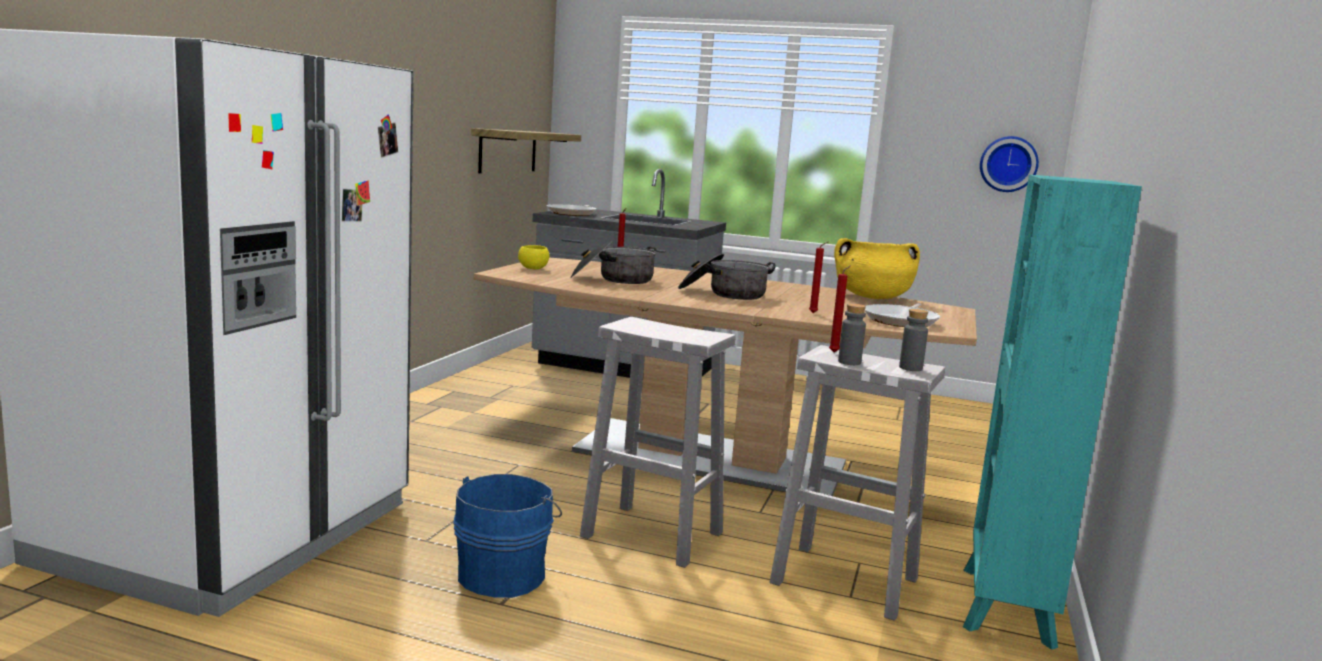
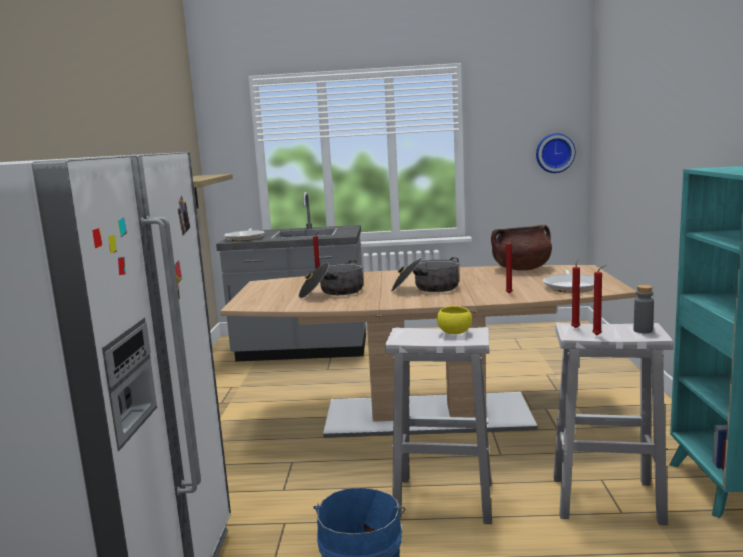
camera: 15 degrees left, 0 degrees up
yellow bowl [518,245,549,269] -> yellow bowl moved to [437,306,472,334]
yellow cooking pot [834,238,920,299] -> brown cooking pot [491,225,552,270]
grey bottle [838,303,866,365] -> red candle [592,265,606,335]

